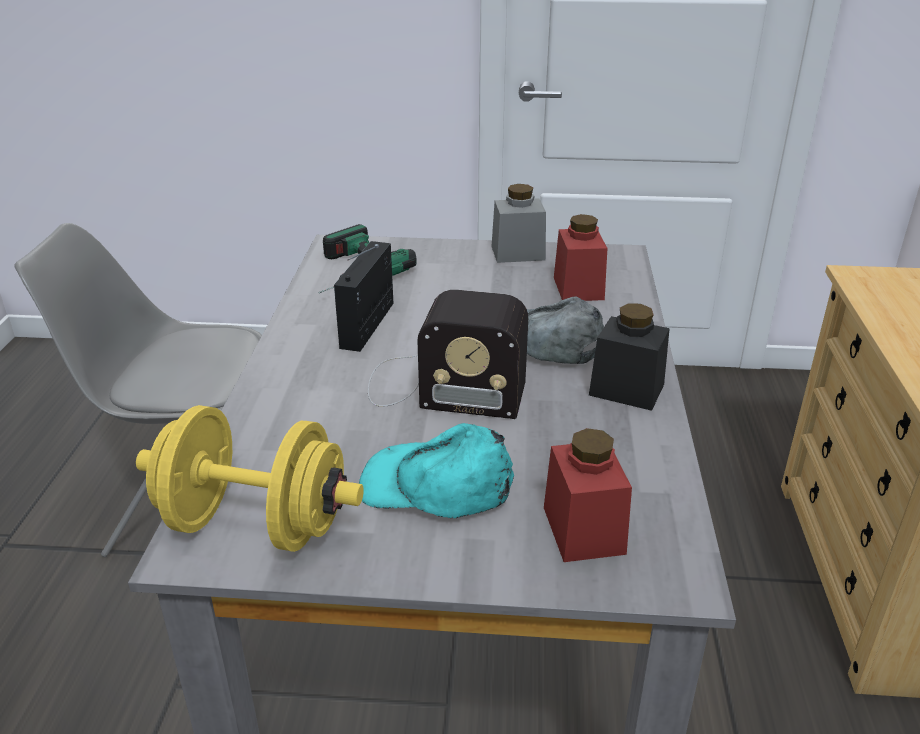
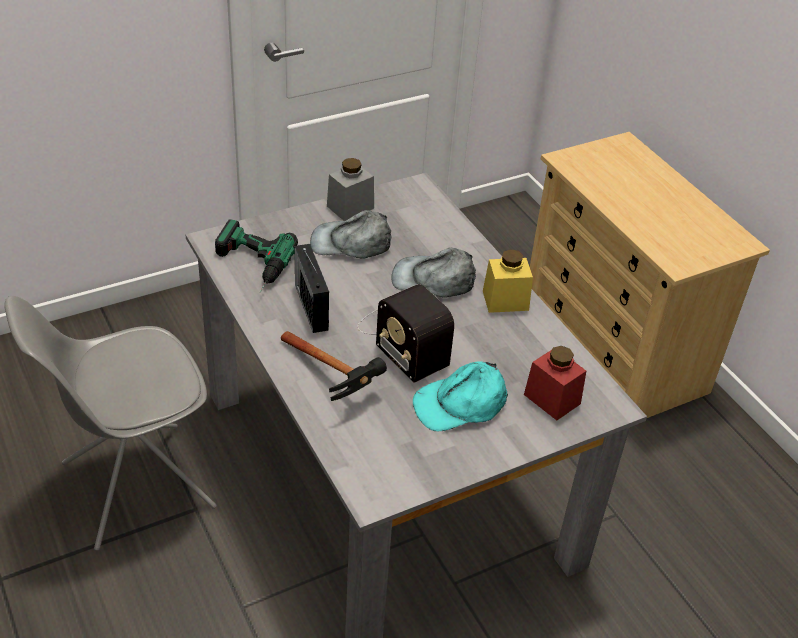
camera: 35 degrees left, 10 degrees up
yellow dumbbell [136,405,364,552] -> none
radio [368,290,528,419] -> radio turned 75 degrees clockwise [357,284,454,383]
red jar [554,214,608,301] -> none
black jar [589,303,670,411] -> yellow jar [483,249,533,313]
none -> hammer [281,331,387,401]
none -> grey cap [310,210,392,259]

